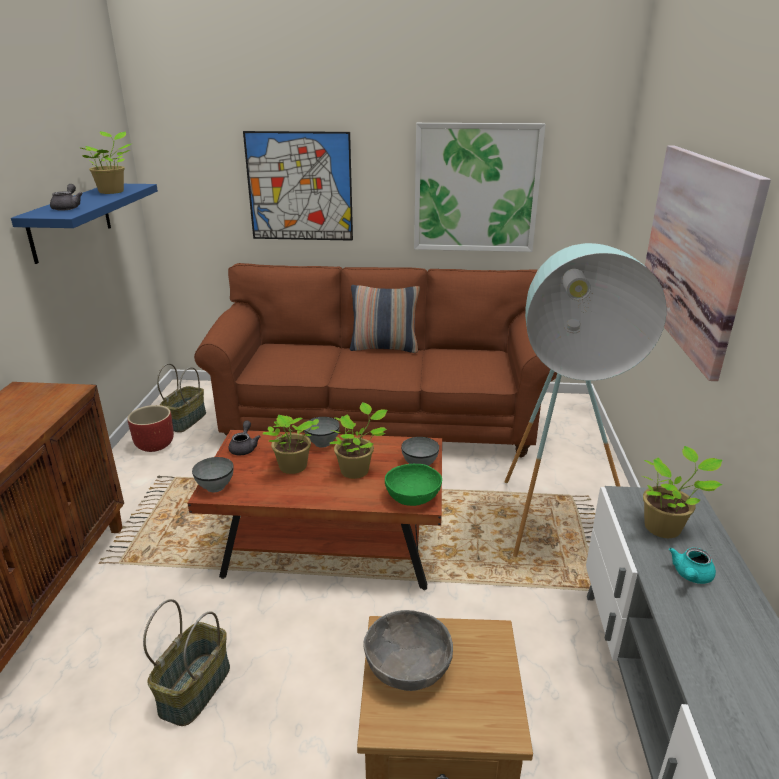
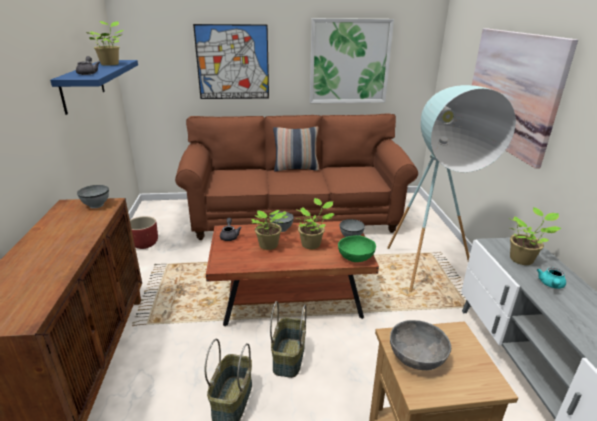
camera: 10 degrees left, 0 degrees up
basket [157,363,206,432] -> basket moved to [270,301,306,378]
grey bowl [192,457,233,492] -> grey bowl moved to [77,185,109,208]

